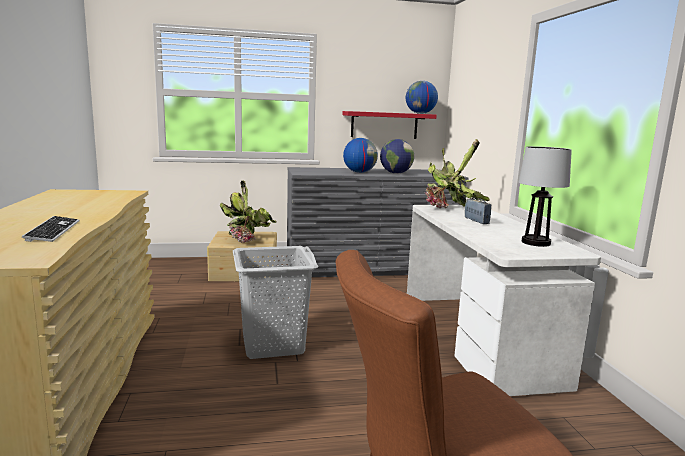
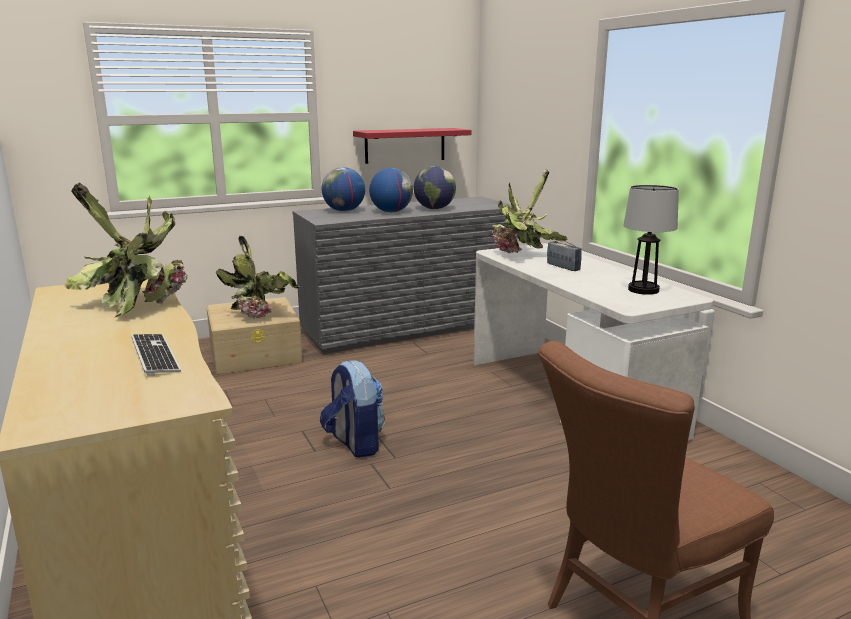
camera: 15 degrees left, 5 degrees up
grey laundry basket [233,246,318,359] -> backpack [320,360,385,458]
globe [406,81,438,114] -> globe moved to [322,167,365,212]
none -> potted plant [64,183,187,317]

